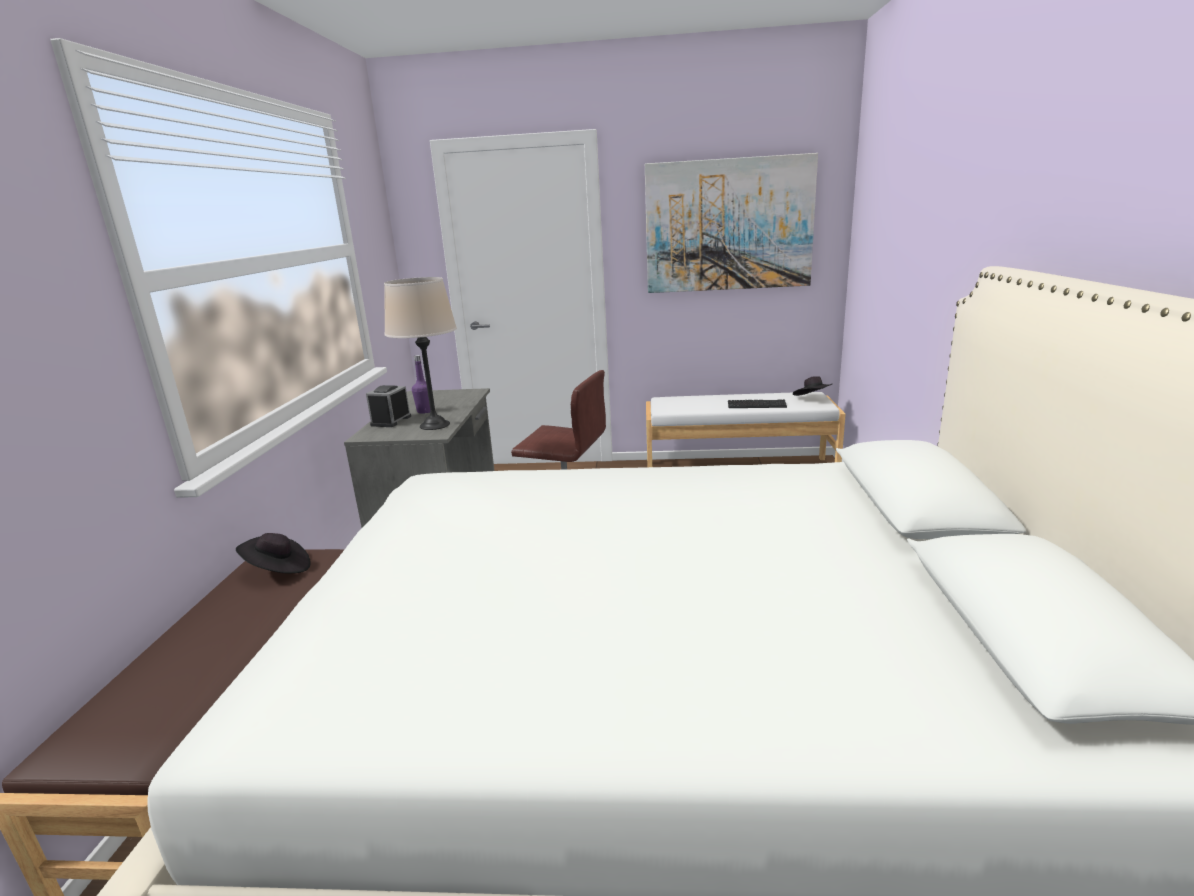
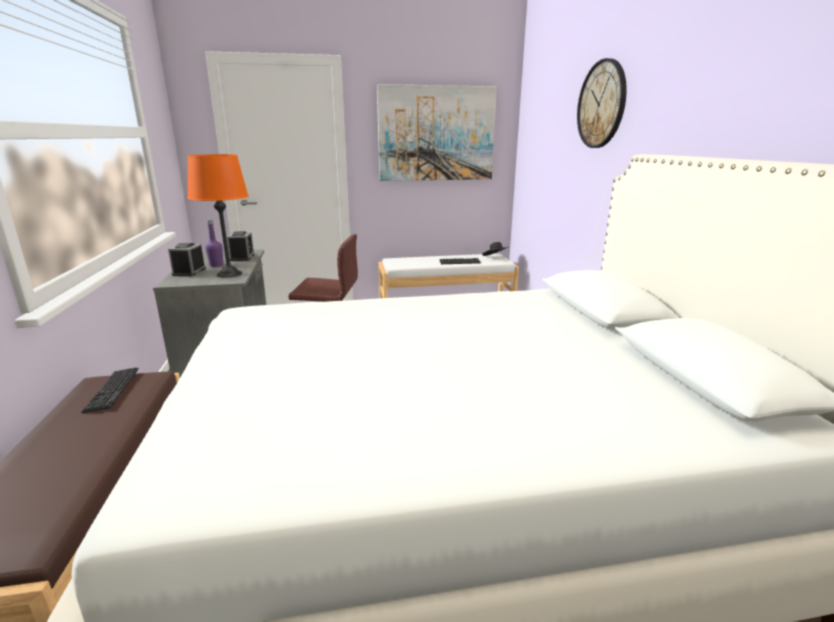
camera: 15 degrees left, 0 degrees up
black hat [236,533,311,573] -> keyboard [81,367,138,413]
beige table lamp [384,277,457,430] -> orange table lamp [187,154,249,278]
none -> alarm clock [227,231,254,261]
none -> wall clock [577,58,627,148]

